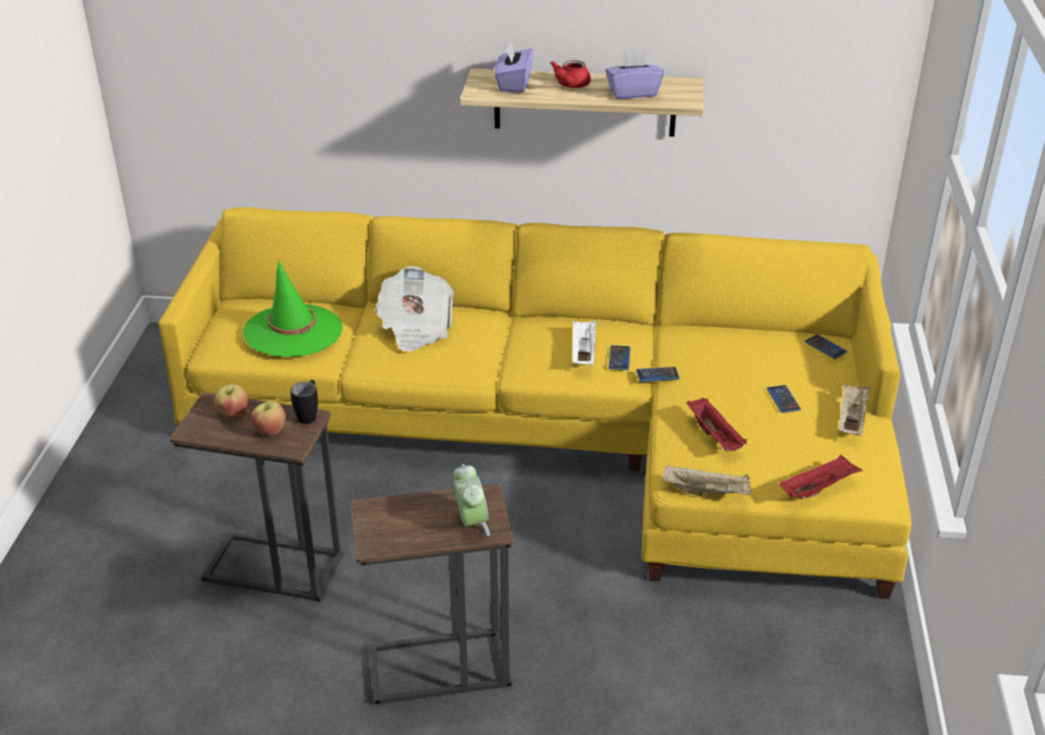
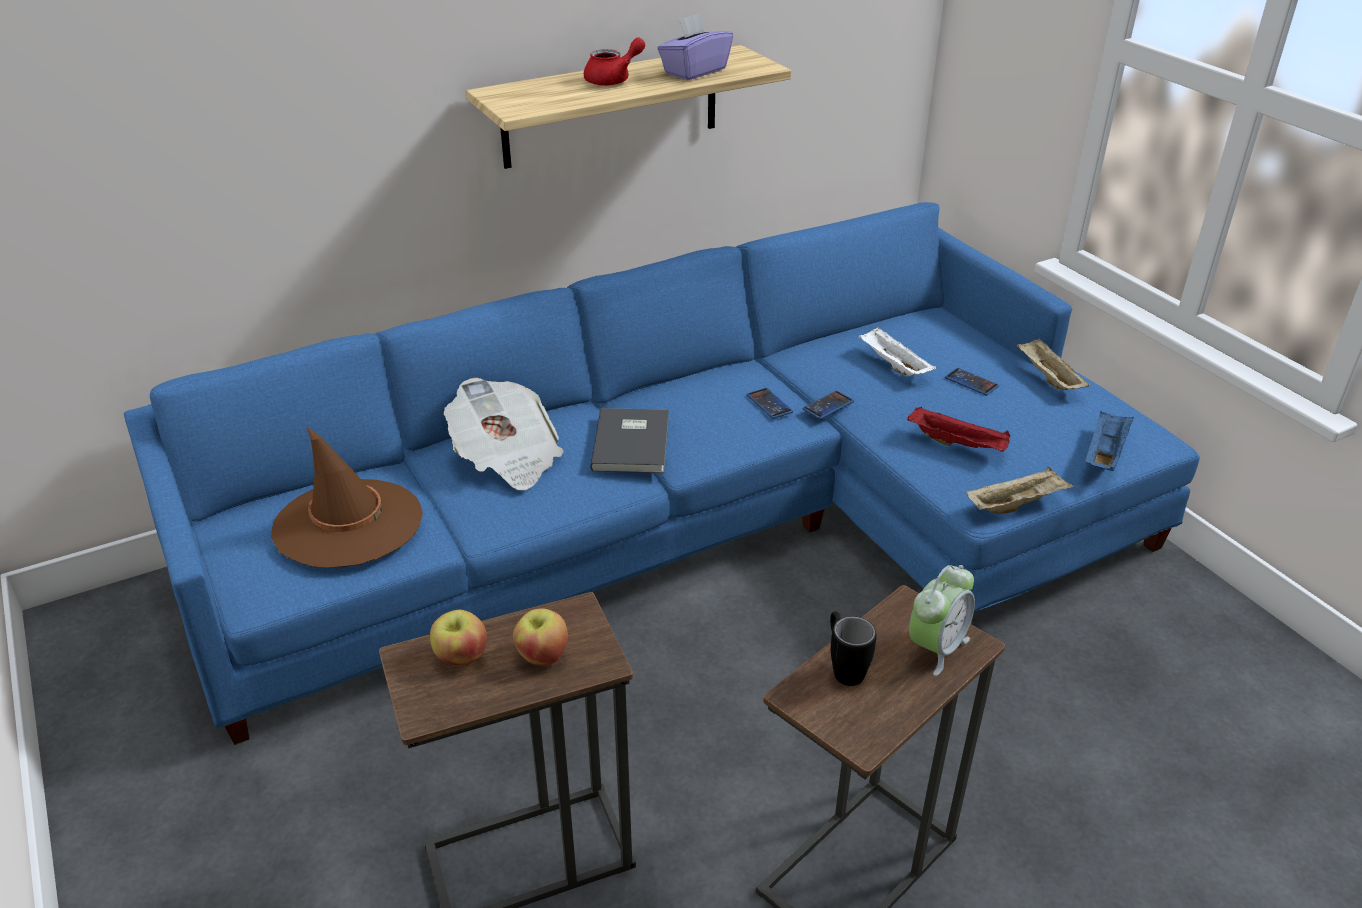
camera: 35 degrees left, 0 degrees up
yellow sofa [158,207,911,599] -> blue sofa [124,202,1200,745]
green hat [243,260,343,357] -> brown hat [271,426,423,568]
black mug [290,380,318,424] -> black mug moved to [830,611,876,686]
alarm clock [453,464,490,536] -> alarm clock turned 90 degrees clockwise [909,565,975,676]
purple tissue box [495,41,533,92] -> none
red teapot [550,60,591,88] -> red teapot turned 120 degrees counterclockwise [584,37,645,86]
white tray [572,321,597,365] -> white tray moved to [858,327,936,376]
red tray [779,455,863,498] -> blue tray [1085,411,1134,471]
phone [805,334,847,359] -> none
none -> grey book [590,408,669,473]

